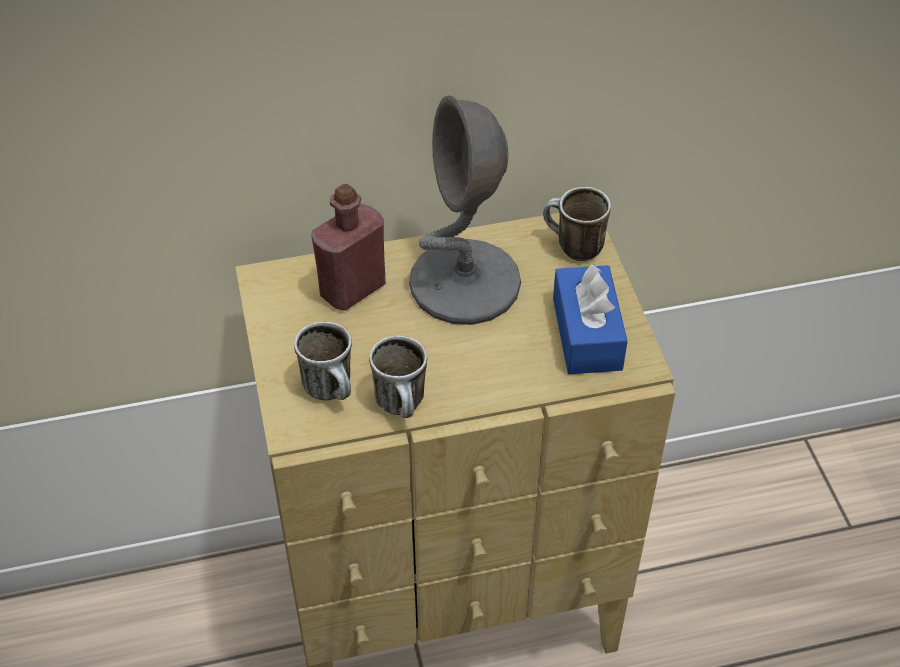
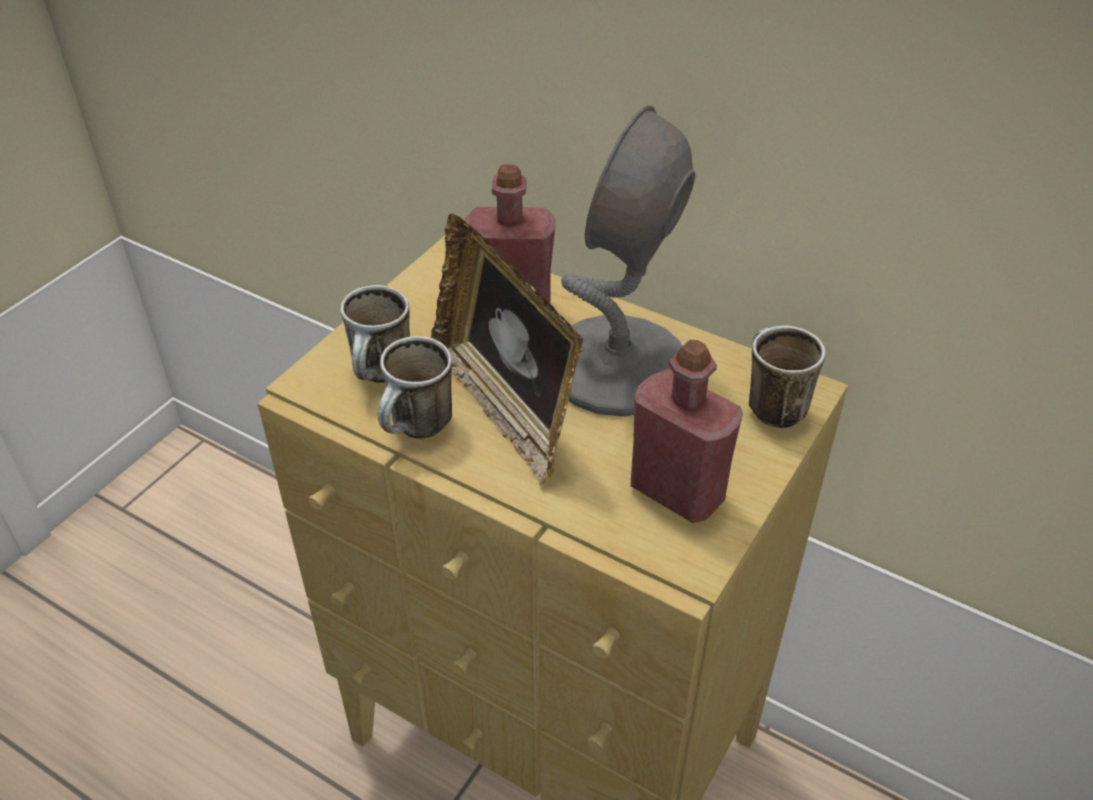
camera: 45 degrees right, 5 degrees down
blue tissue box [553,263,627,374] -> red bottle [631,340,743,523]
none -> picture frame [431,214,583,486]

